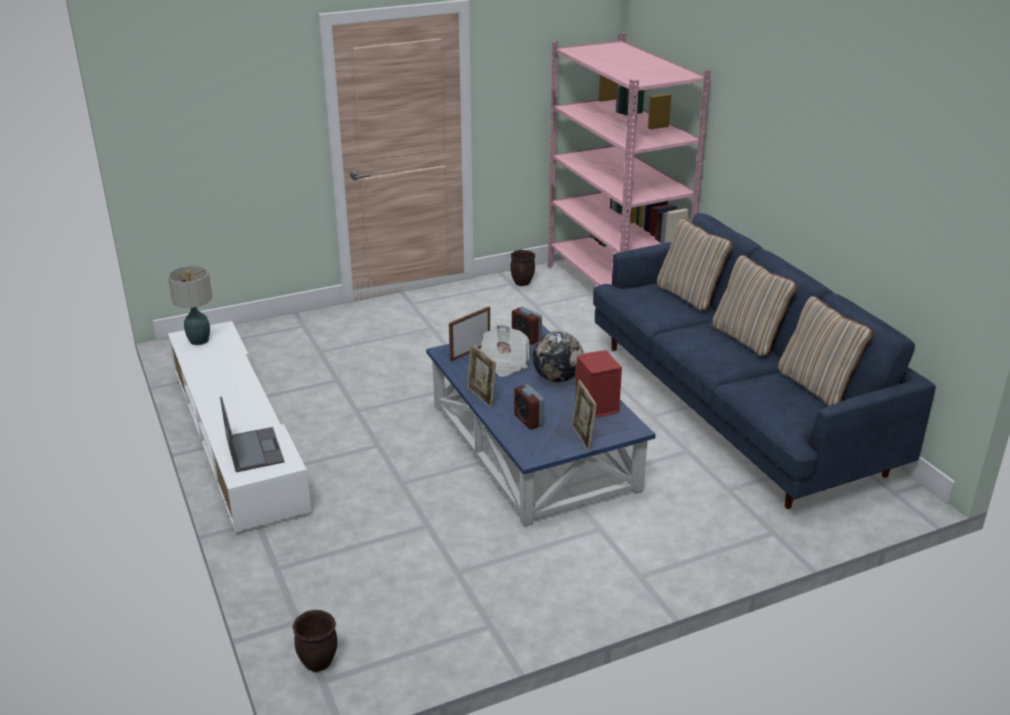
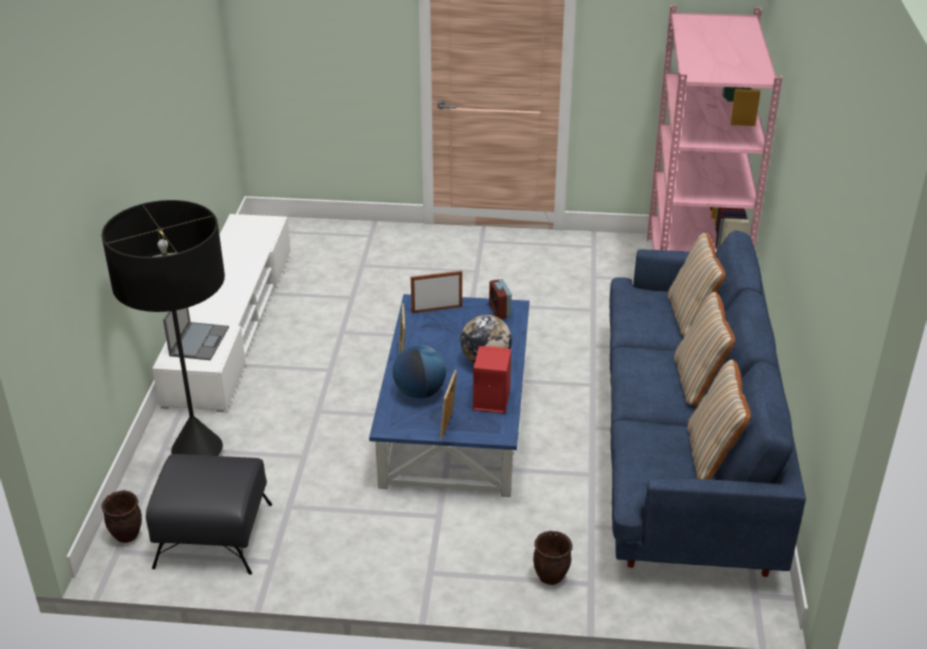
camera: 30 degrees right, 5 degrees up
table lamp [168,266,212,345] -> none
newspaper [480,324,529,377] -> none
brown planter [510,250,535,286] -> brown planter moved to [533,531,572,585]
alarm clock [514,384,544,429] -> globe [393,345,446,399]
none -> black floor lamp [102,200,225,456]
none -> black ottoman [146,454,272,575]

